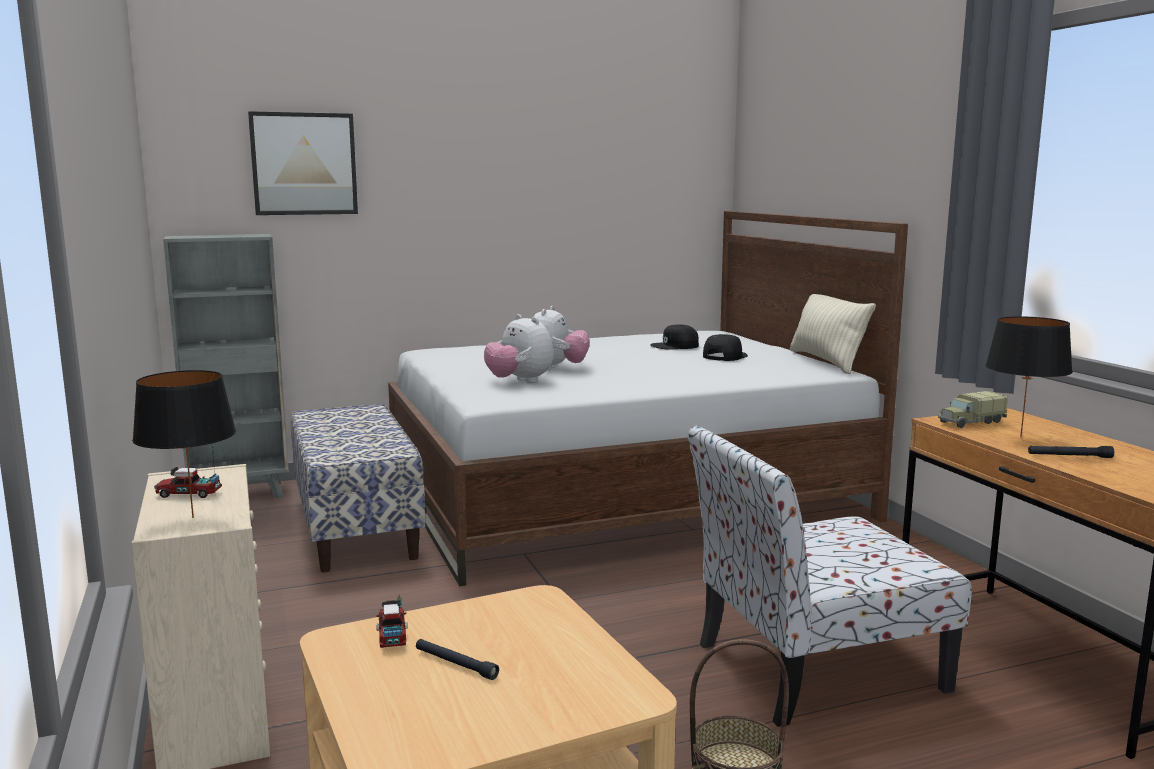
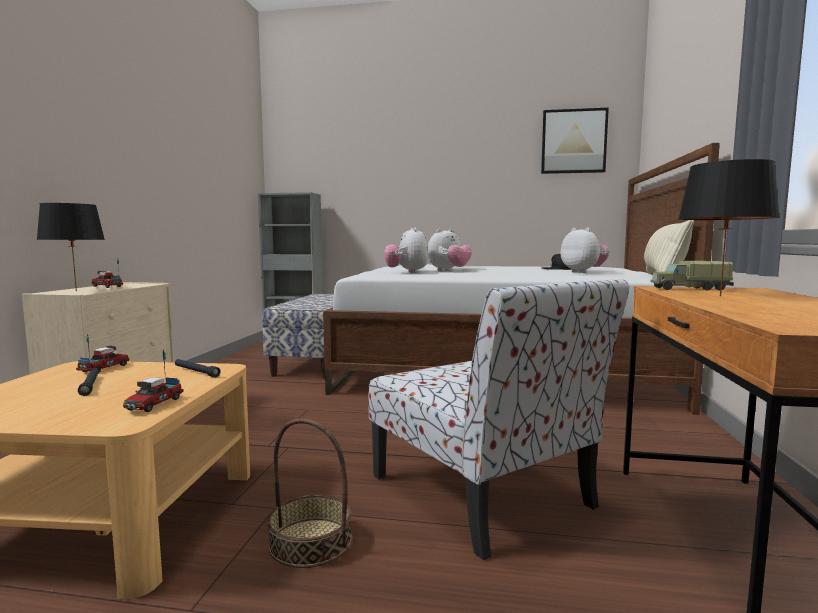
camera: 30 degrees right, 5 degrees down
picture [248,111,358,215] -> picture moved to [541,108,609,174]
chair [688,425,972,727] -> chair turned 135 degrees counterclockwise [368,279,629,560]
black cap [703,334,748,361] -> plush toy [561,227,609,273]
black flashlight [1028,446,1114,458] -> black flashlight moved to [175,359,221,377]
none -> toy truck [123,350,184,413]

